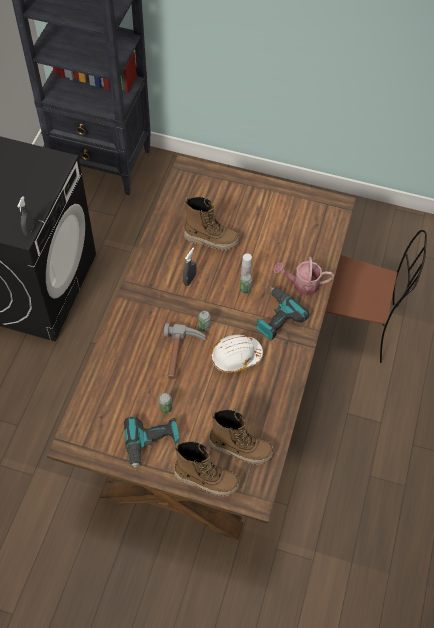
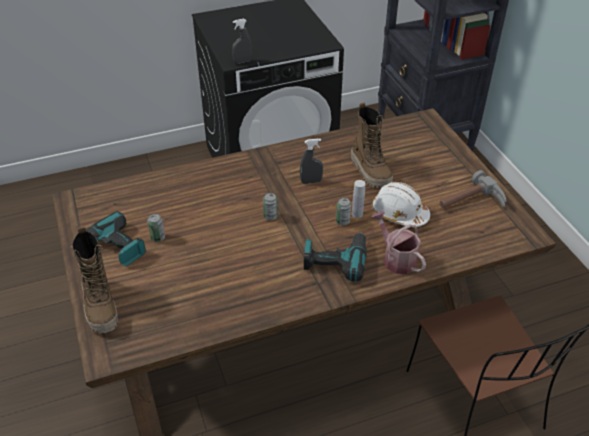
camera: 55 degrees right, 15 degrees down
hammer [164,323,206,379] -> hammer moved to [440,170,506,208]
boot [209,410,274,465] -> none
white hard hat [211,335,263,372] -> white hard hat moved to [372,182,430,227]

